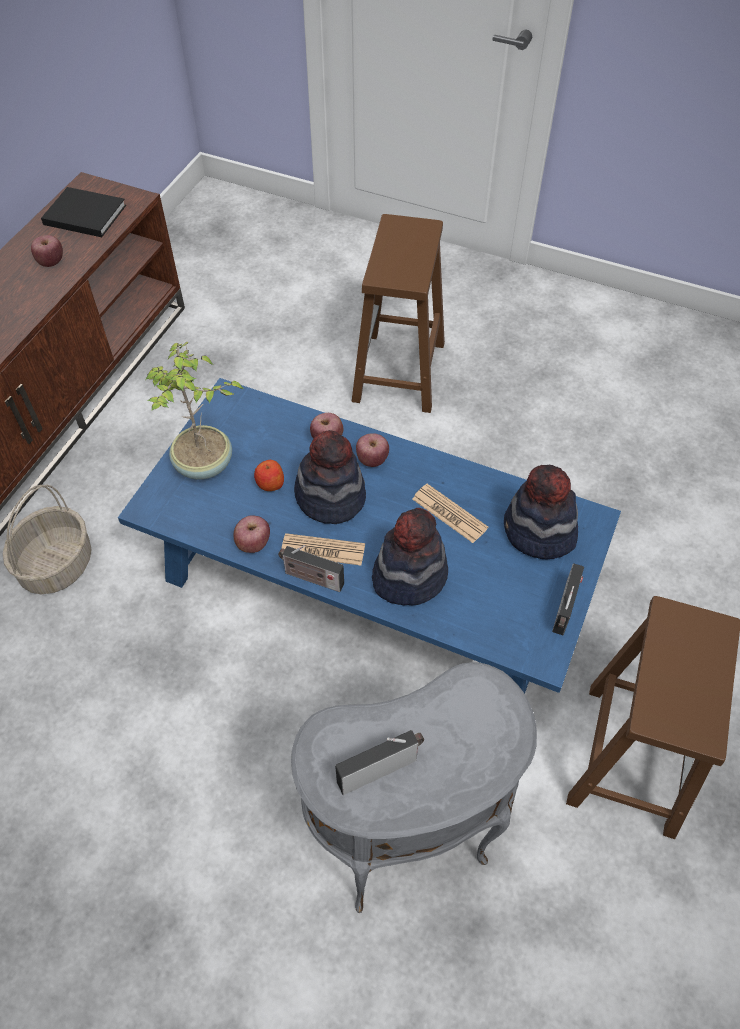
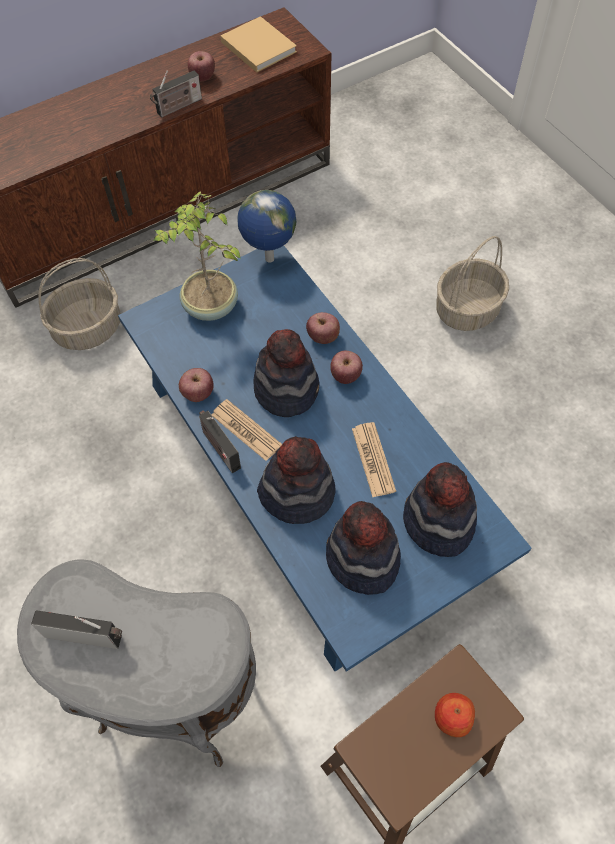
camera: 35 degrees right, 5 degrees up
black book [41,187,126,237] -> beige book [220,16,297,72]
apple [254,460,284,491] -> apple moved to [435,693,475,737]
brown stool [352,214,445,413] -> basket [436,236,509,331]
radio [552,563,584,635] -> radio moved to [150,70,202,117]
none -> globe [237,190,296,263]
none -> hat [326,501,401,595]

